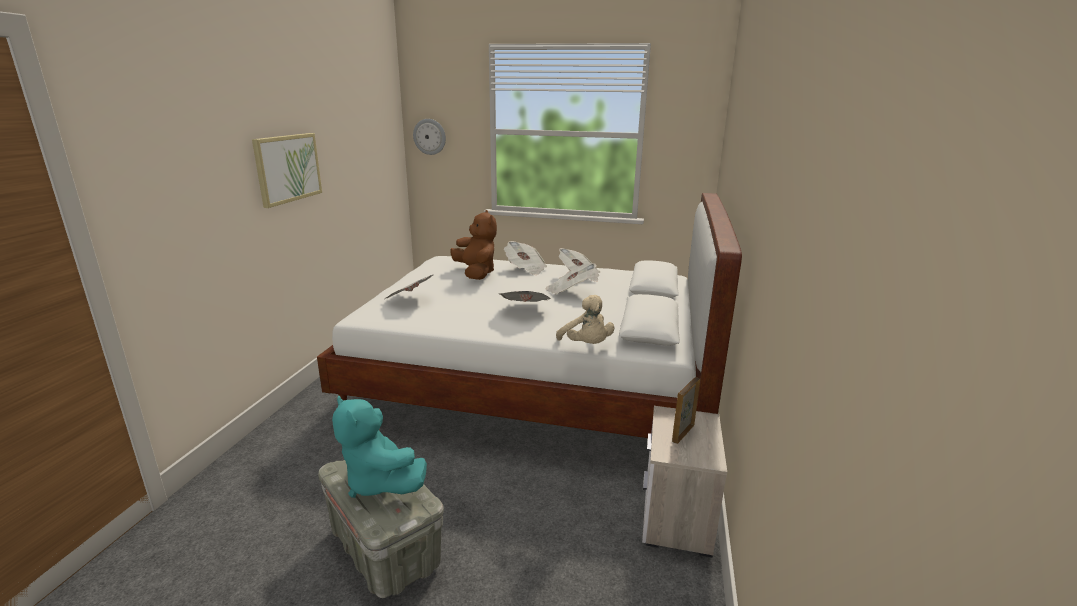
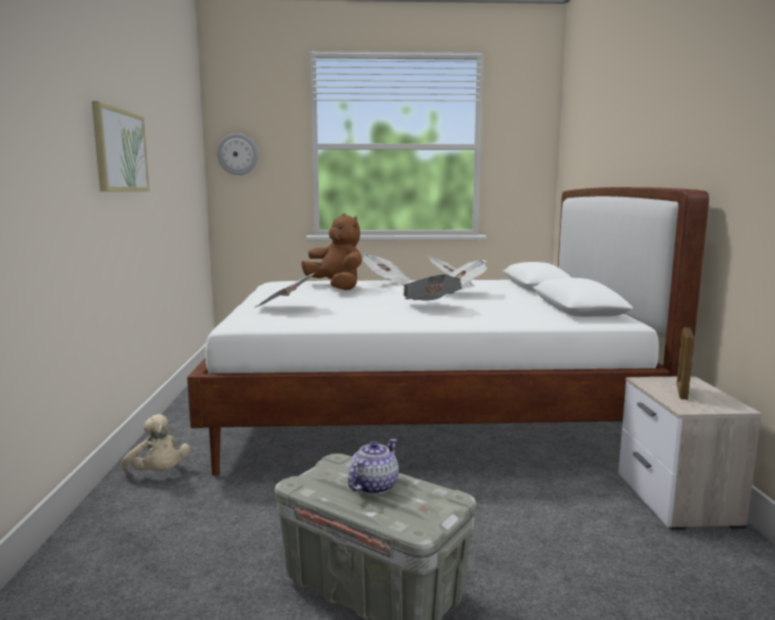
camera: 15 degrees left, 10 degrees down
turquoise plush toy [332,395,427,498] -> teapot [348,439,399,495]
beige plush toy [556,295,615,344] -> beige plush toy moved to [121,414,190,472]

